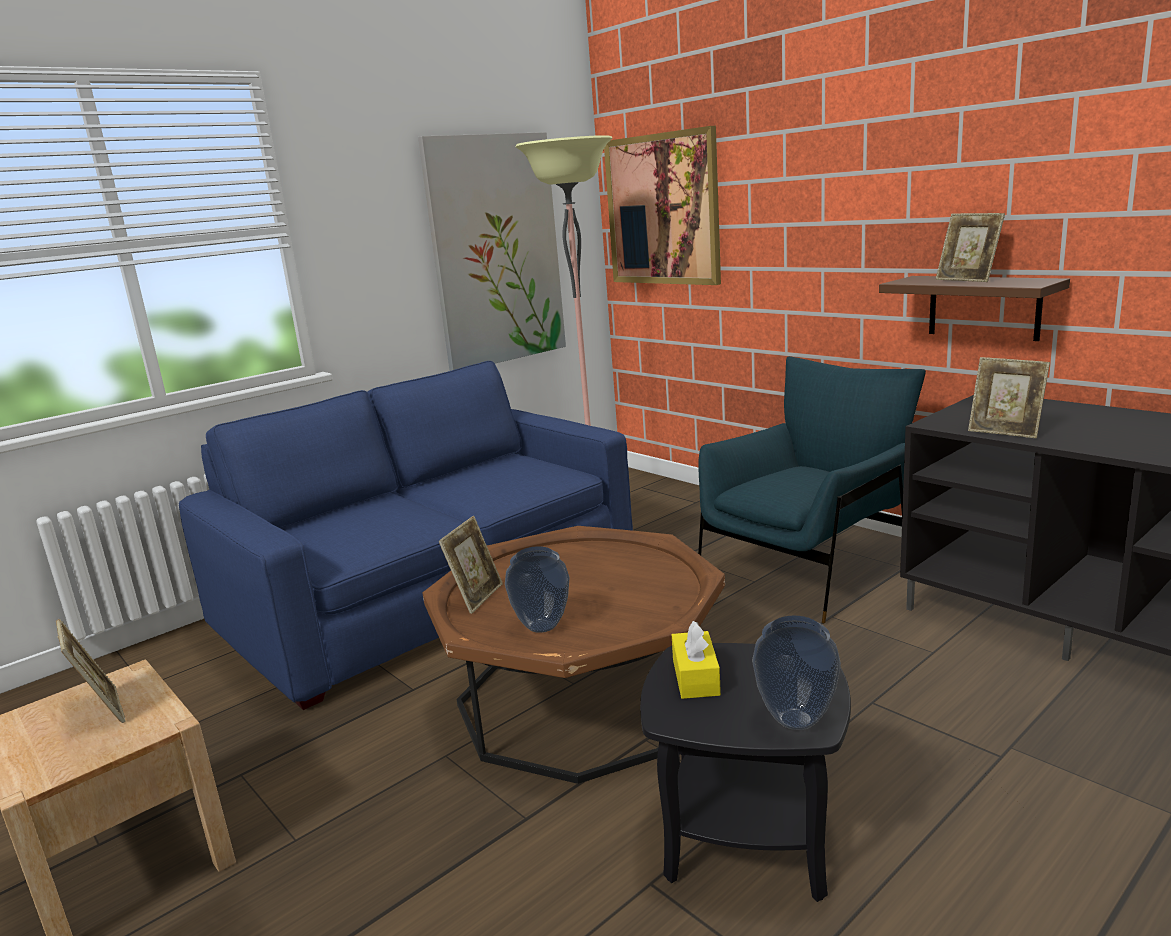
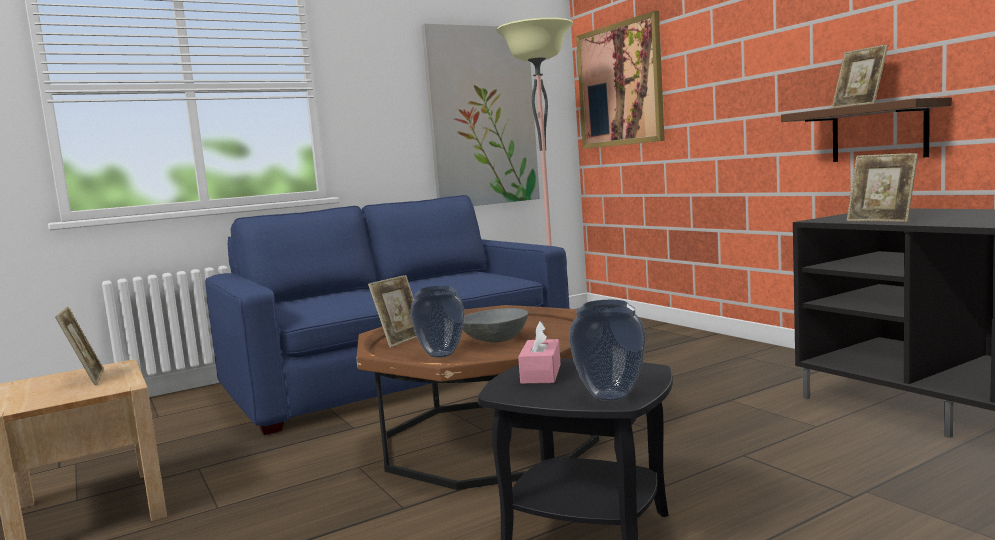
camera: 10 degrees right, 10 degrees down
yellow tissue box [672,621,721,699] -> pink tissue box [518,321,561,384]
blue armchair [698,356,926,623] -> none
none -> grey bowl [463,308,528,343]

